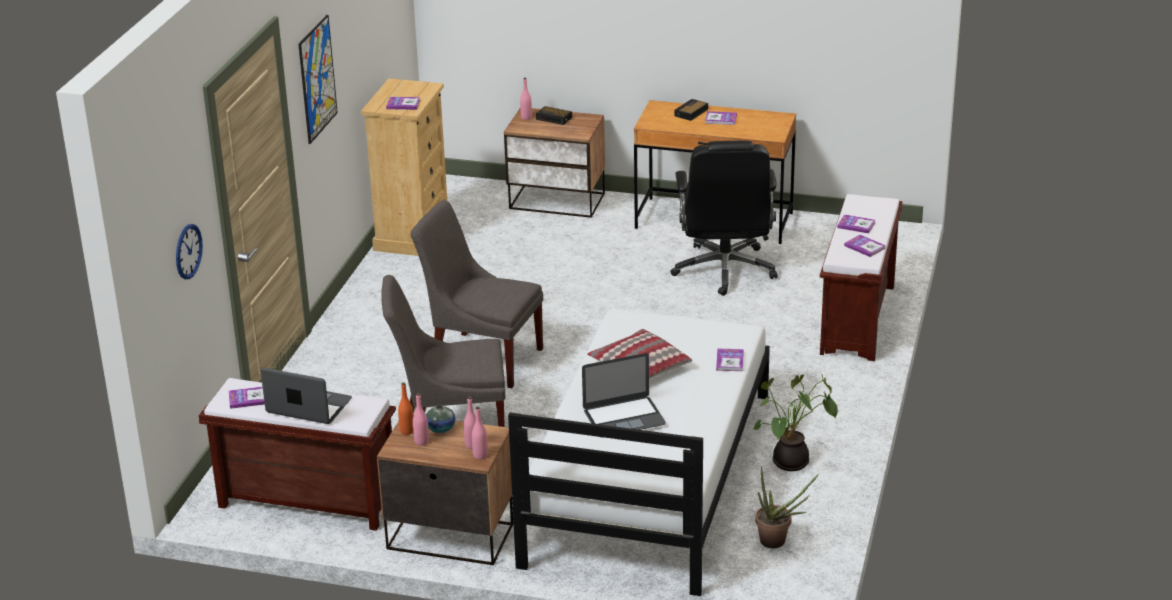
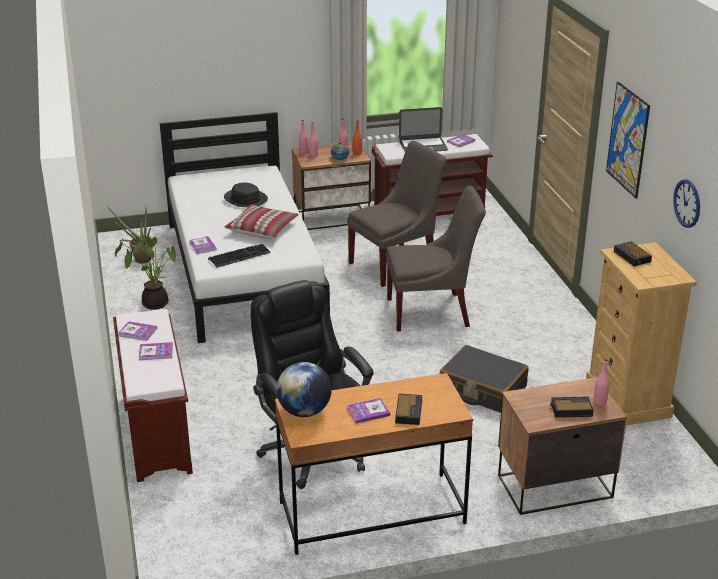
camera: 150 degrees right, 0 degrees up
wall clock [176,224,203,279] -> wall clock moved to [673,180,700,228]
book [386,97,420,110] -> alarm clock [614,241,652,266]
laptop [582,353,666,430] -> black hat [224,182,268,207]
none -> keyboard [208,244,271,268]
none -> globe [276,362,332,417]
none -> black suitcase [440,345,529,413]

